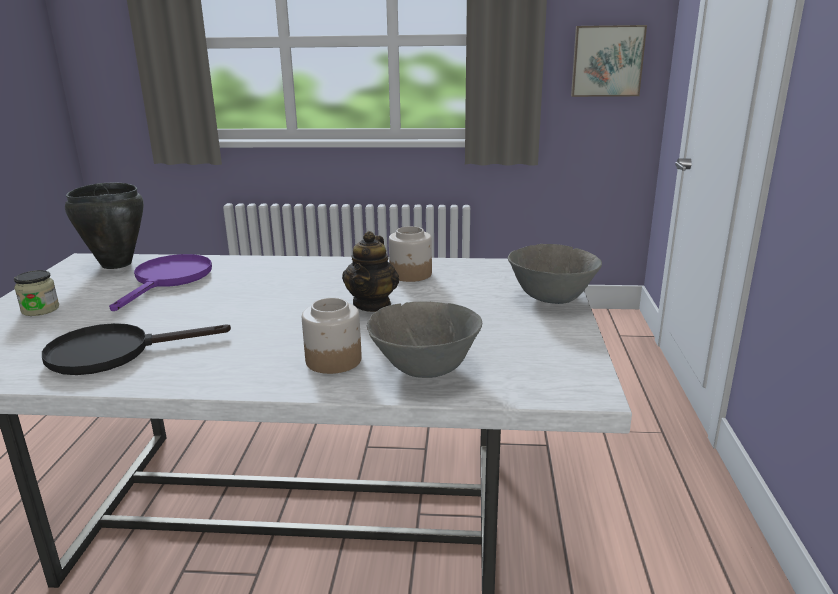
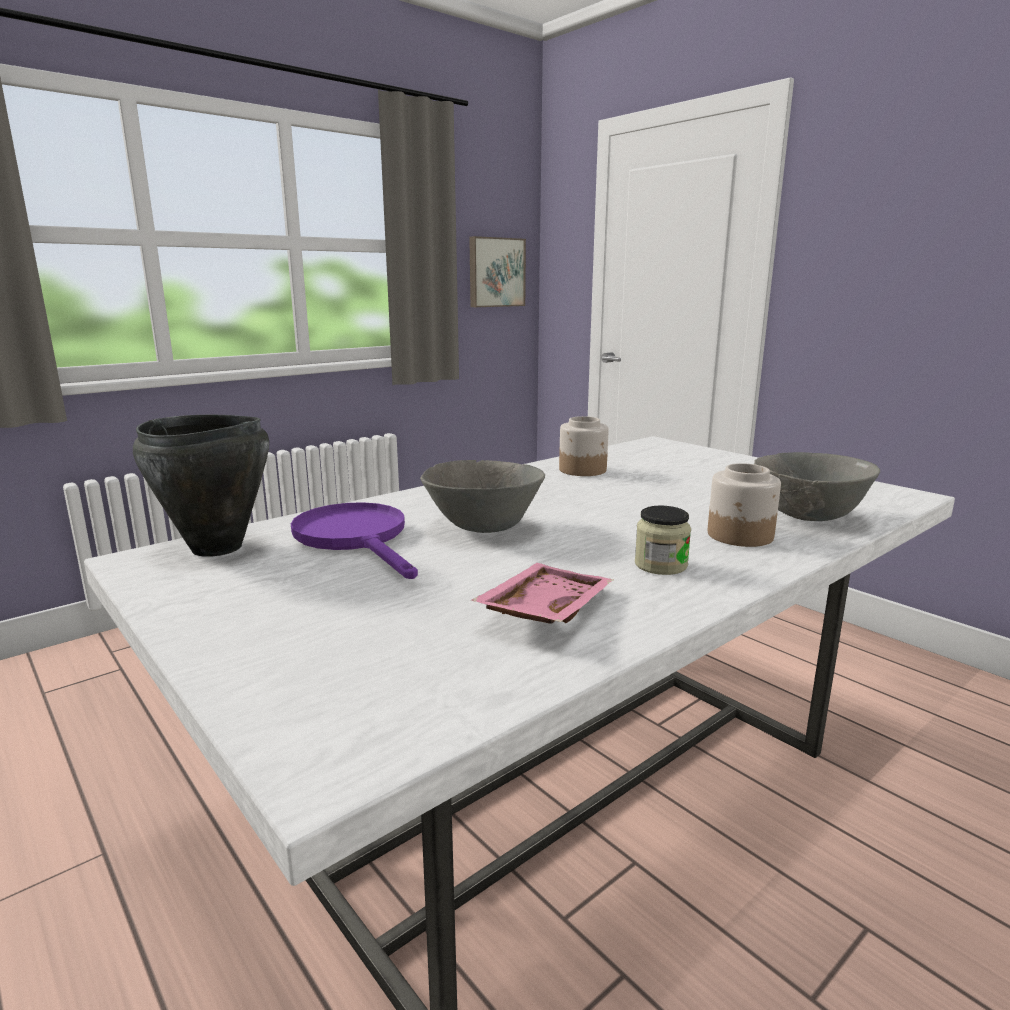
camera: 45 degrees left, 5 degrees down
jar [14,270,59,316] -> jar moved to [635,506,691,575]
black frying pan [42,323,231,375] -> pink tray [471,563,613,624]
teapot [342,231,399,312] -> none
grey bowl [508,244,602,304] -> grey bowl moved to [420,460,545,533]

